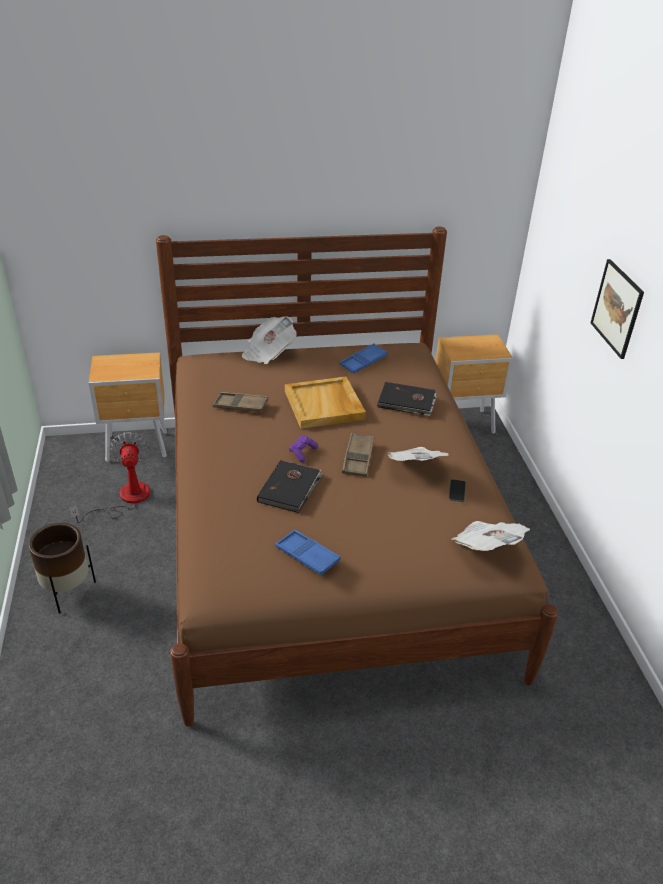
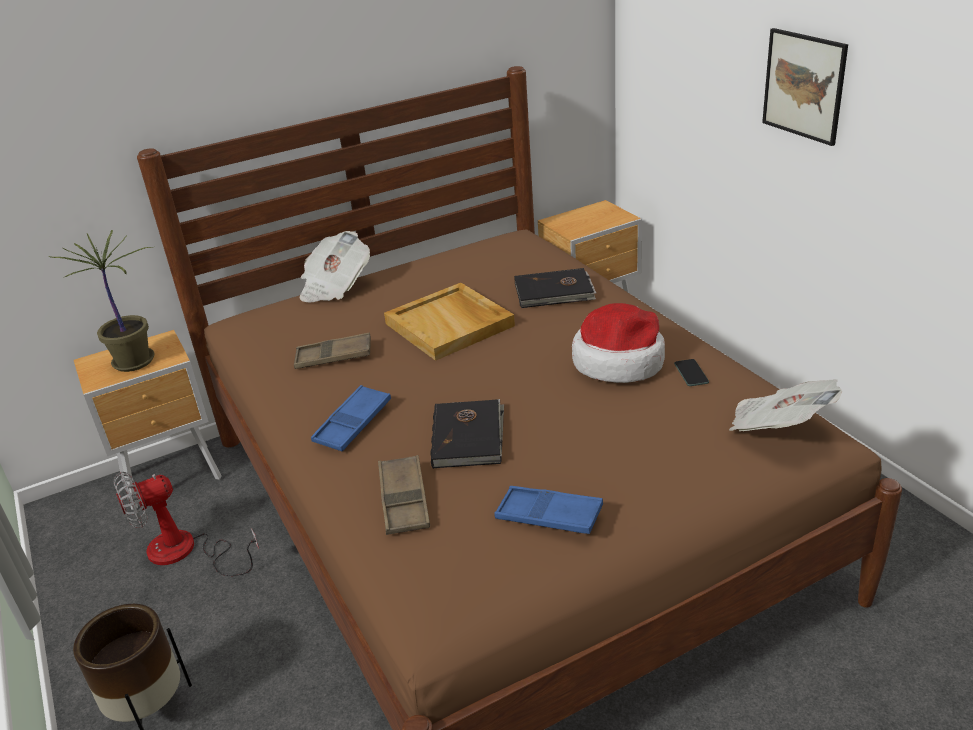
camera: 15 degrees left, 5 degrees down
fan [69,432,151,523] -> fan turned 90 degrees counterclockwise [114,472,259,576]
purple game controller [289,435,318,462] -> none
blue tray [340,344,388,374] -> blue tray moved to [311,385,391,451]
brown tray [342,433,375,477] -> brown tray moved to [378,455,430,535]
newspaper [387,447,449,461] -> hat [572,303,665,383]
none -> potted plant [49,230,155,372]

